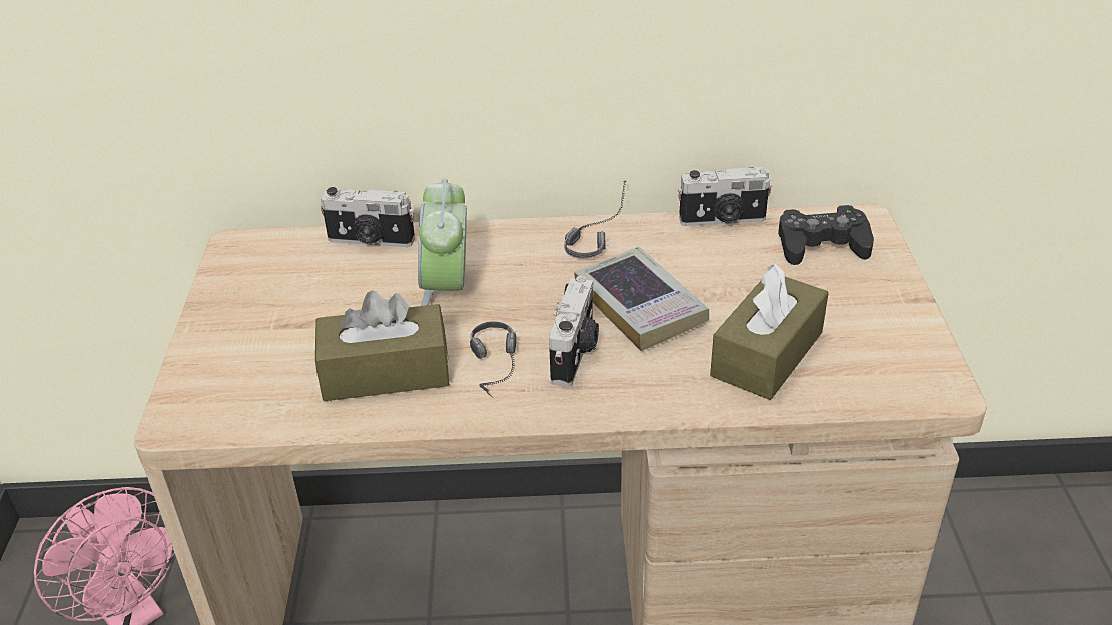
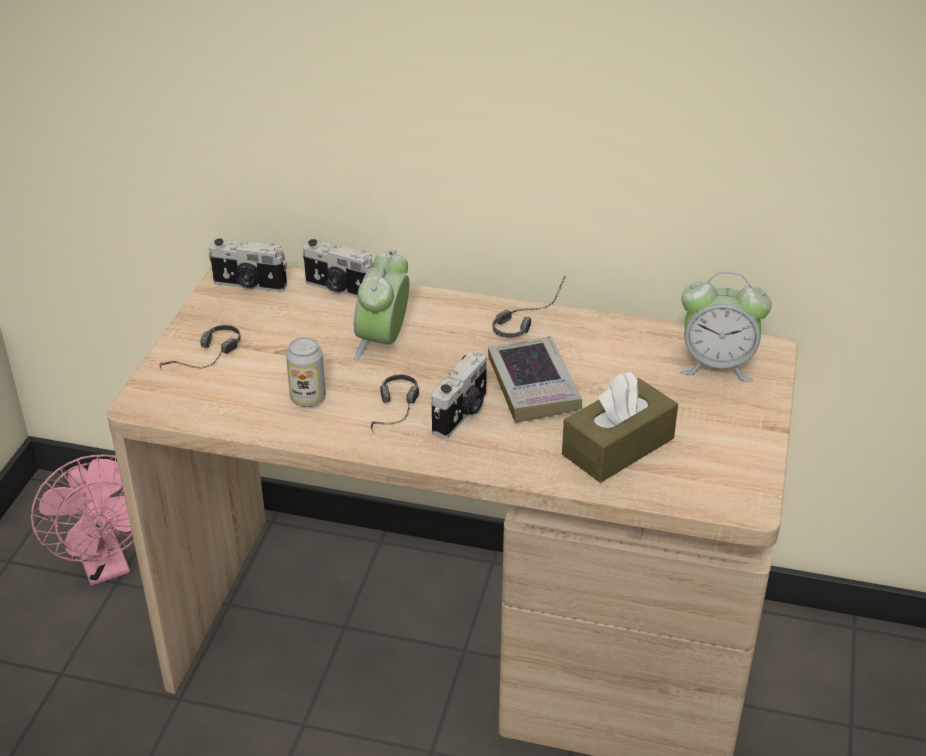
camera: 15 degrees right, 0 degrees up
brown tissue box [315,290,450,401] -> can [286,337,326,407]
camera [678,167,772,226] -> camera moved to [209,238,287,292]
black game controller [778,205,874,265] -> alarm clock [680,272,772,382]
none -> headphones [160,325,241,371]

